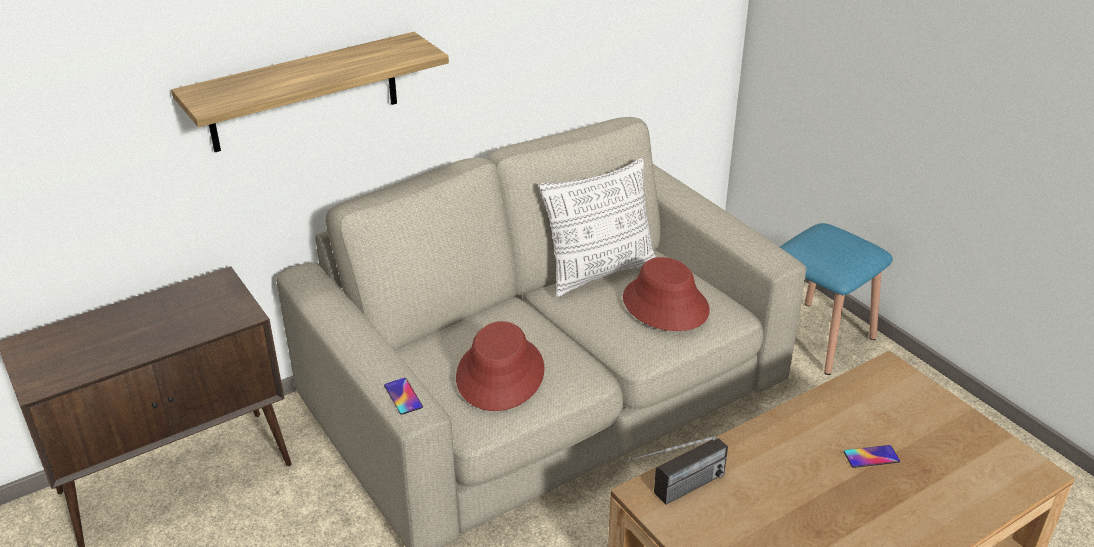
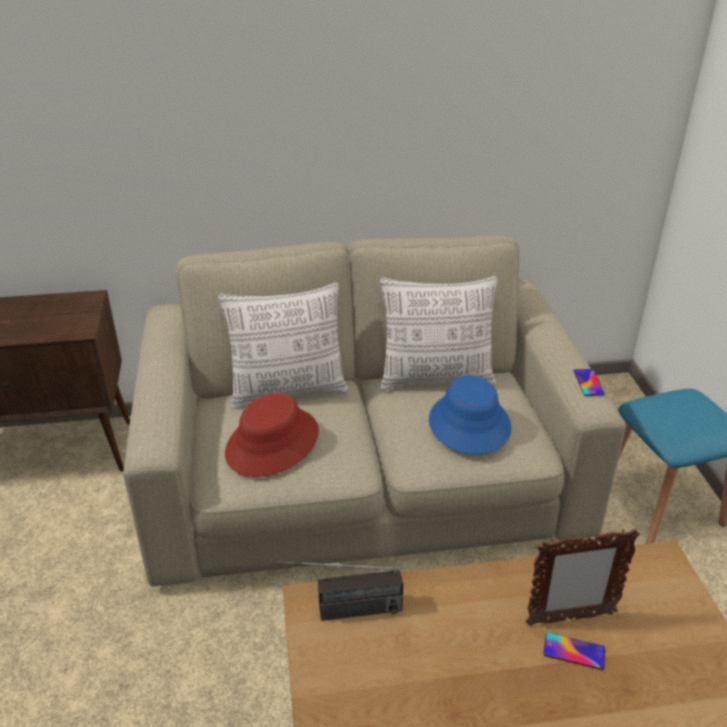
camera: 25 degrees right, 0 degrees up
shelf [171,32,449,152] -> none
phone [384,378,423,415] -> phone moved to [574,369,605,396]
red hat [623,257,710,331] -> blue hat [429,375,512,455]
none -> pillow [218,283,349,409]
none -> picture frame [526,529,640,626]

